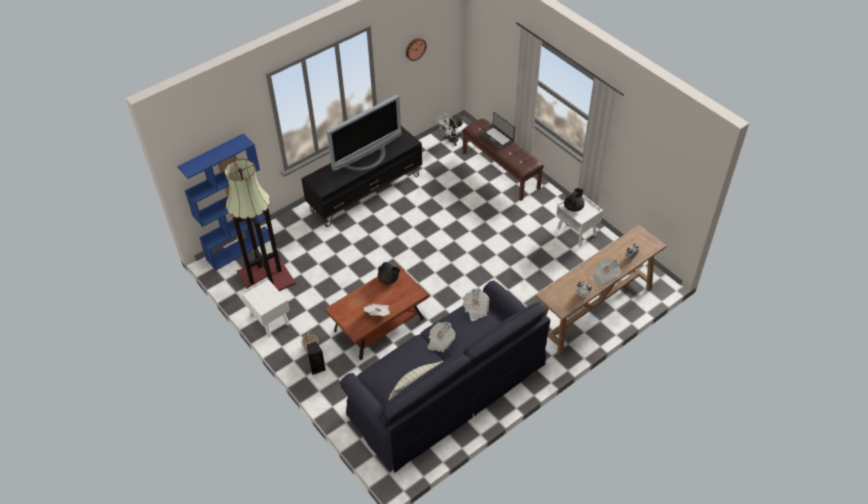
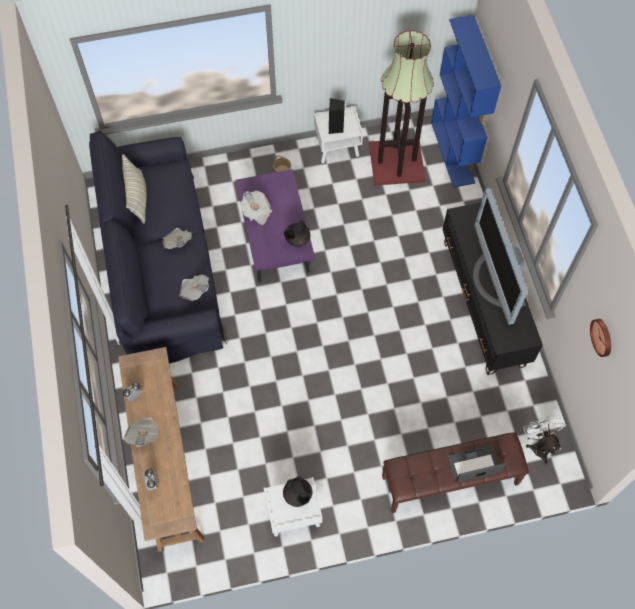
camera: 115 degrees right, 15 degrees up
black speaker [307,342,326,375] -> black speaker moved to [329,98,345,134]
brown coffee table [325,264,429,360] -> purple coffee table [236,169,315,283]

